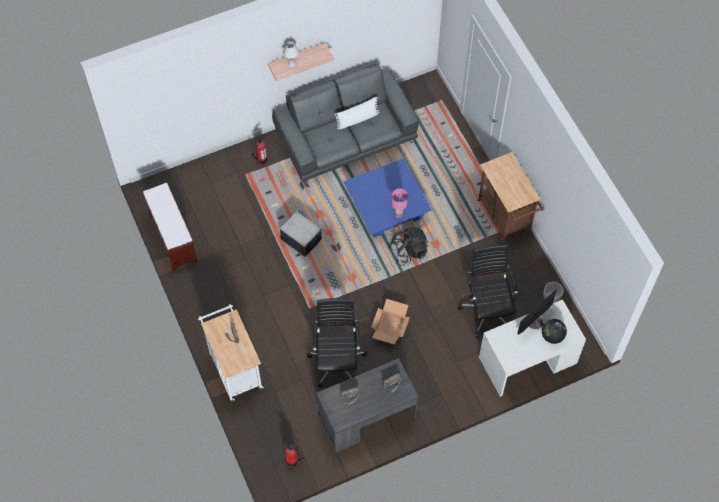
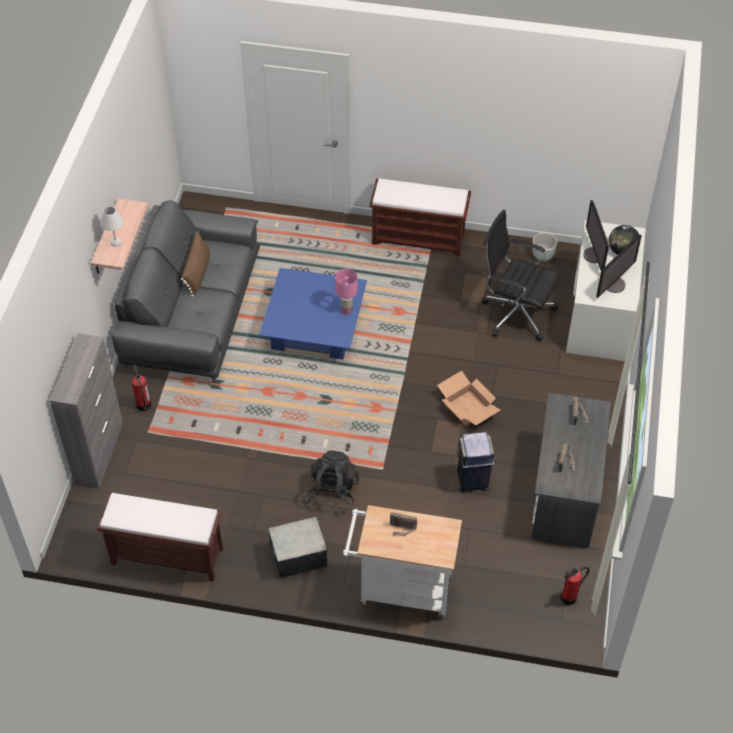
camera: 55 degrees left, 10 degrees down
storage box [279,211,322,257] -> storage box moved to [268,517,327,579]
black office chair [307,298,367,388] -> blue trash can [457,432,494,493]
white pillow [335,97,380,129] -> brown pillow [181,231,210,297]
black backpack [389,227,428,266] -> black backpack moved to [307,450,359,513]
brown cart [477,152,544,242] -> brown bench [369,178,471,256]
none -> grey cabinet [50,333,123,489]
none -> monitor [596,235,642,298]

